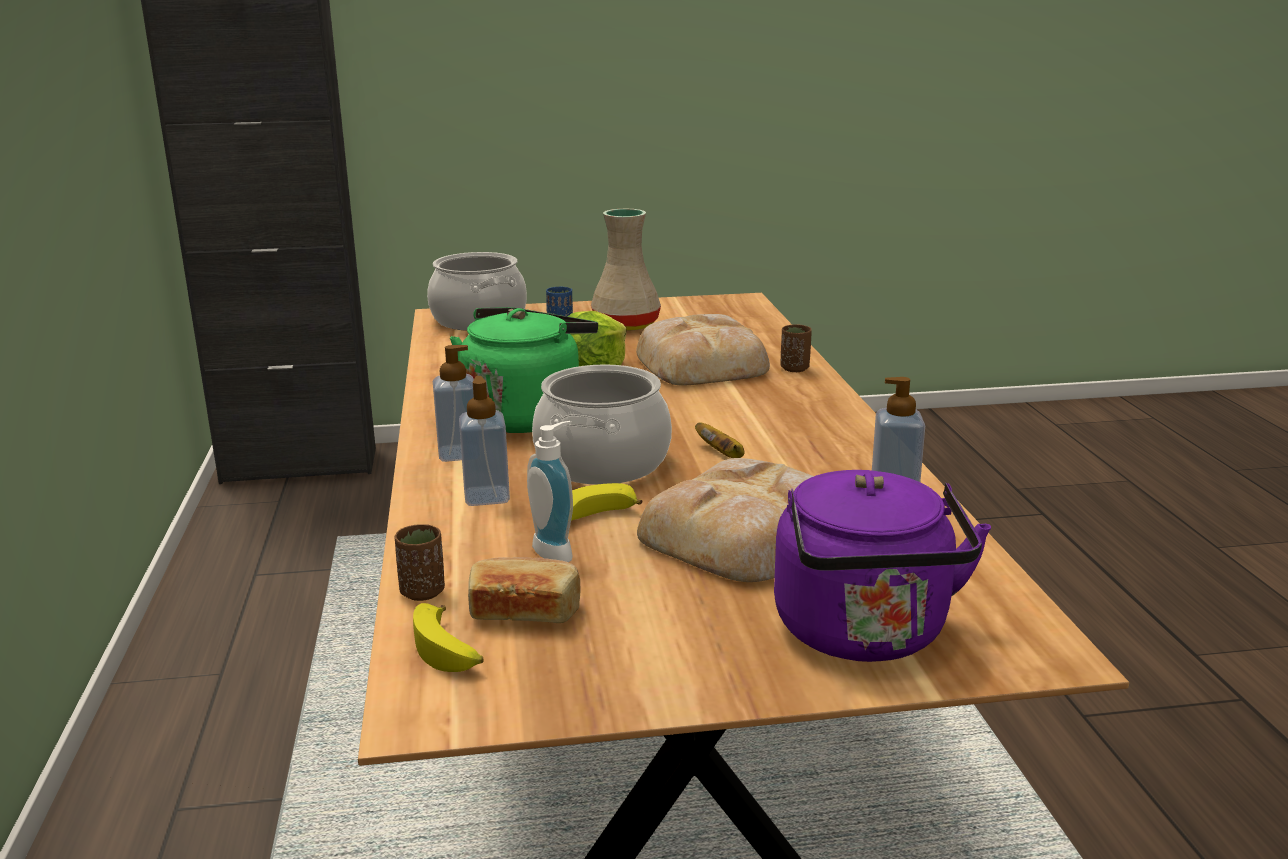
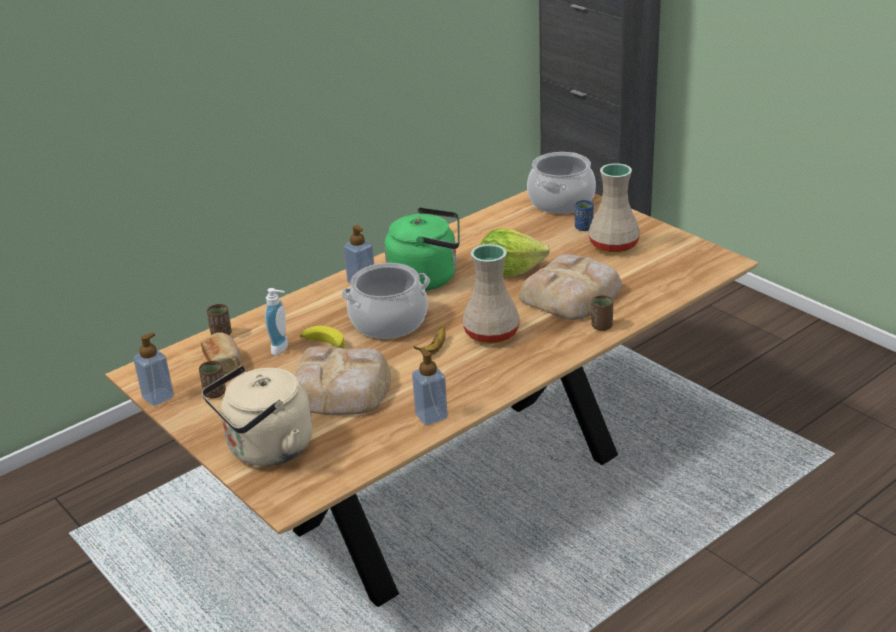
camera: 60 degrees right, 10 degrees up
banana [413,603,484,672] -> none
soap dispenser [459,376,510,506] -> soap dispenser moved to [133,332,174,406]
purple kettle [774,470,991,662] -> beige kettle [202,365,312,466]
none -> brown cup [199,361,226,398]
none -> beige vase [462,244,520,344]

